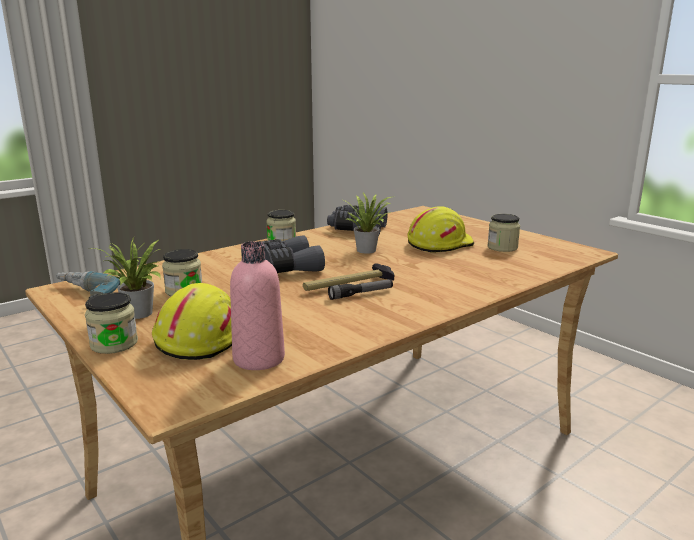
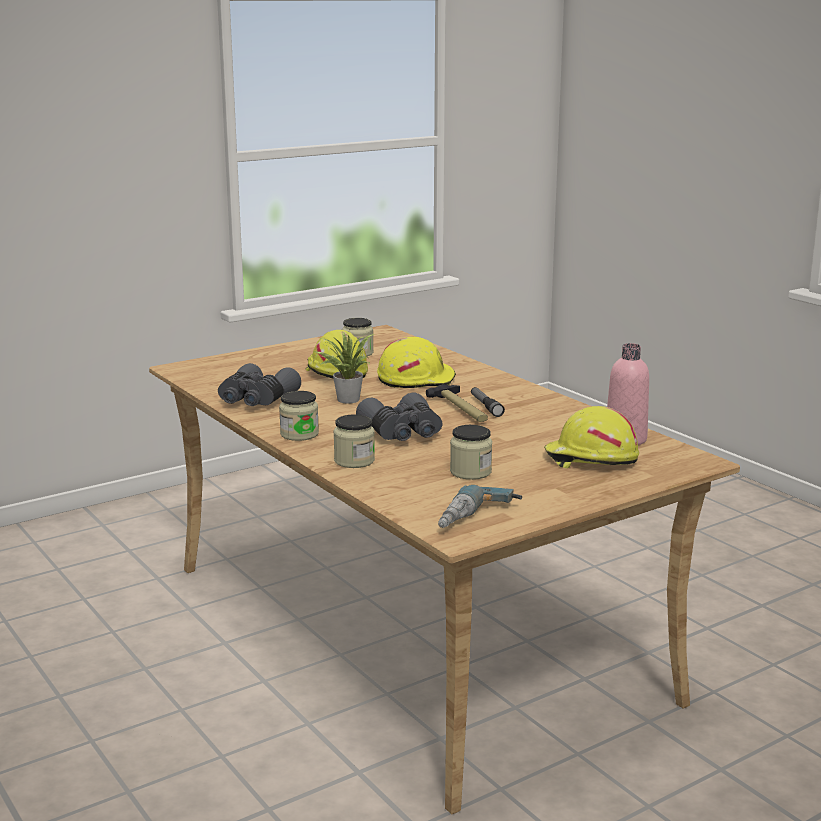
camera: 85 degrees left, 0 degrees up
jar [85,292,138,354] -> jar moved to [333,414,375,468]
potted plant [91,237,161,319] -> none
none -> yellow hard hat [377,337,456,388]

